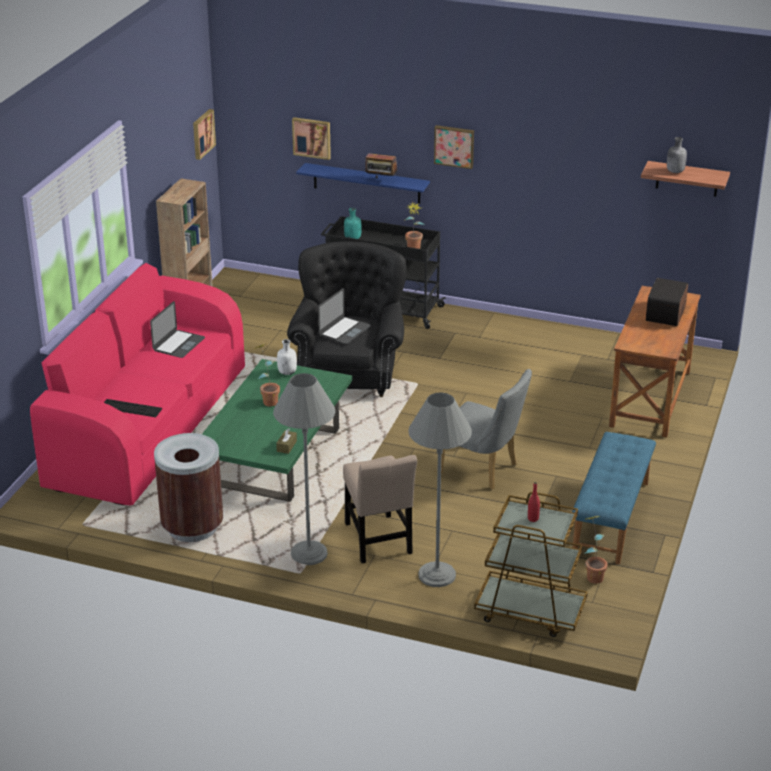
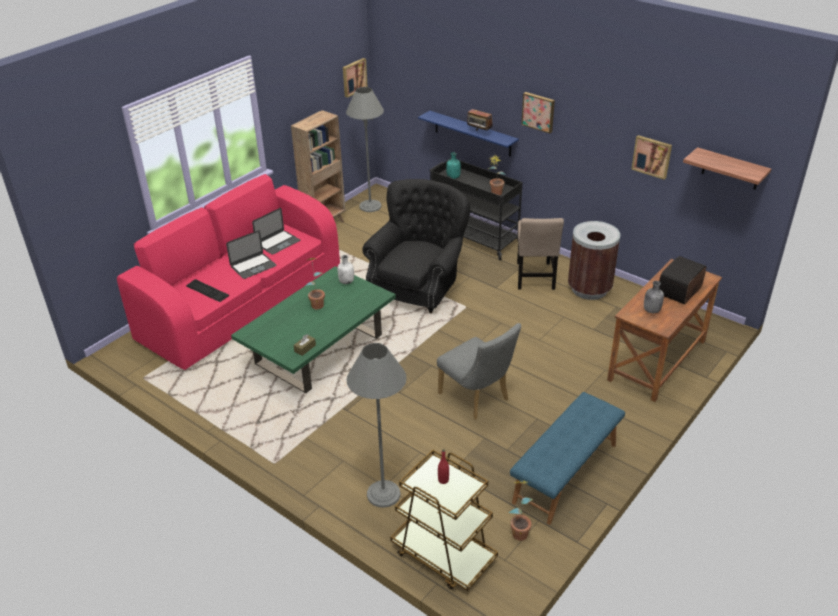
camera: 20 degrees right, 5 degrees up
brown trash can [154,433,223,542] -> brown trash can moved to [568,221,620,300]
grey floor lamp [273,373,335,565] -> grey floor lamp moved to [346,87,384,212]
picture [292,117,331,160] -> picture moved to [632,135,672,180]
laptop [318,288,371,344] -> laptop moved to [226,230,276,279]
beige chair [343,455,417,563] -> beige chair moved to [517,218,564,290]
grey bottle [667,137,687,173] -> grey bottle moved to [644,281,664,313]

